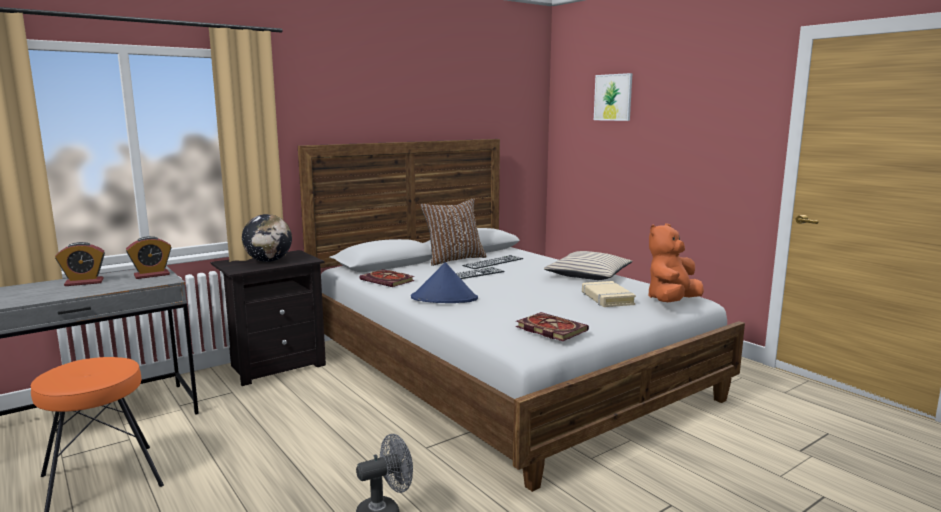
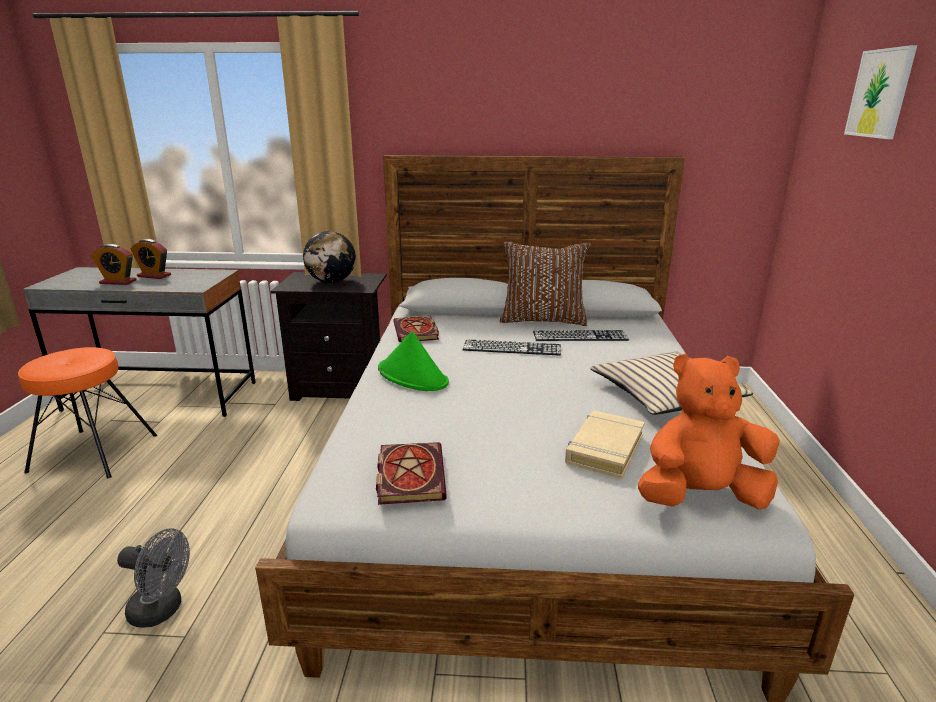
camera: 40 degrees right, 10 degrees up
alarm clock [126,236,172,279] -> alarm clock moved to [91,244,136,285]
blue hat [411,262,478,303] -> green hat [378,331,449,391]

